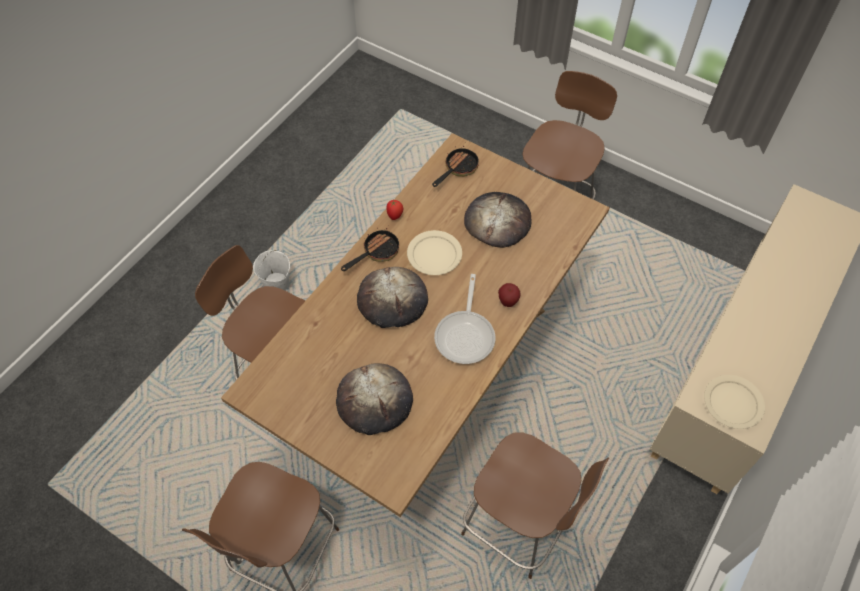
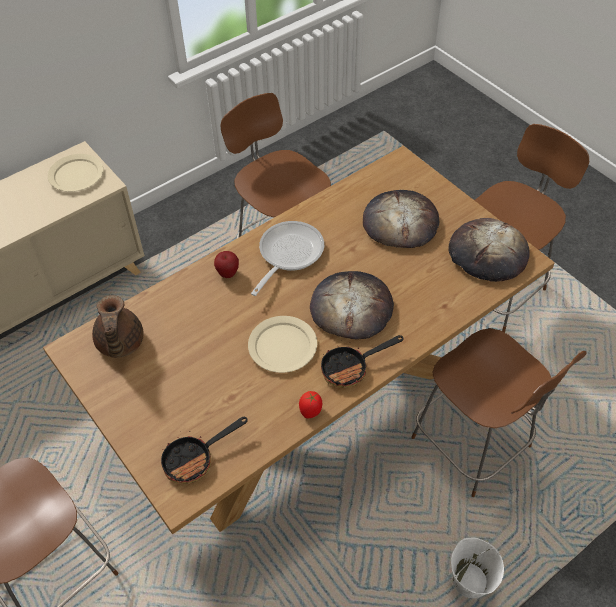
camera: 160 degrees left, 5 degrees down
bread [464,192,531,248] -> bread moved to [448,218,530,282]
none -> brown teapot [92,295,143,358]

